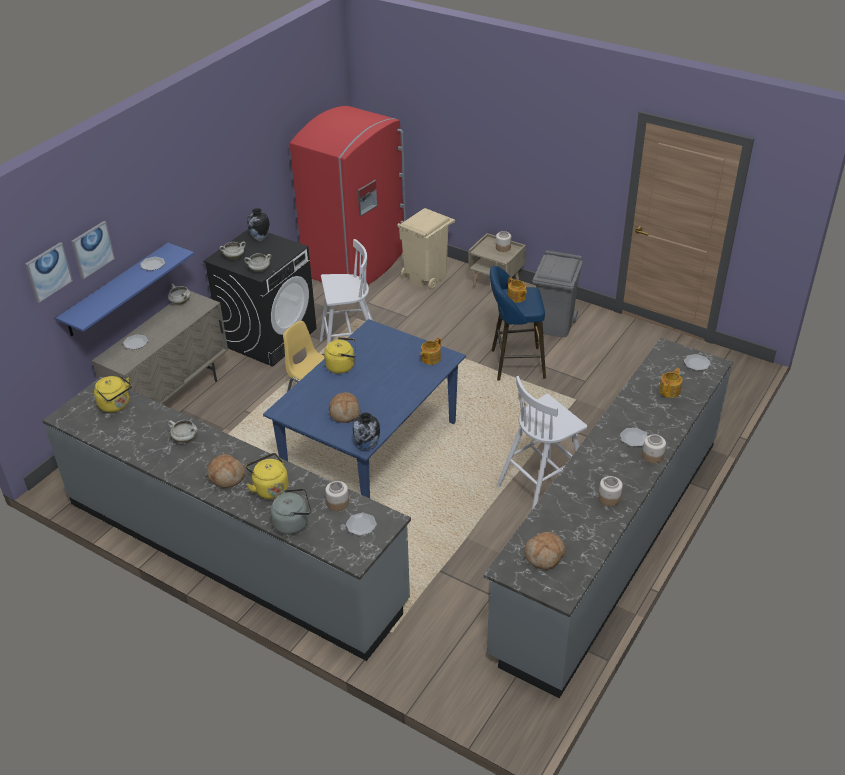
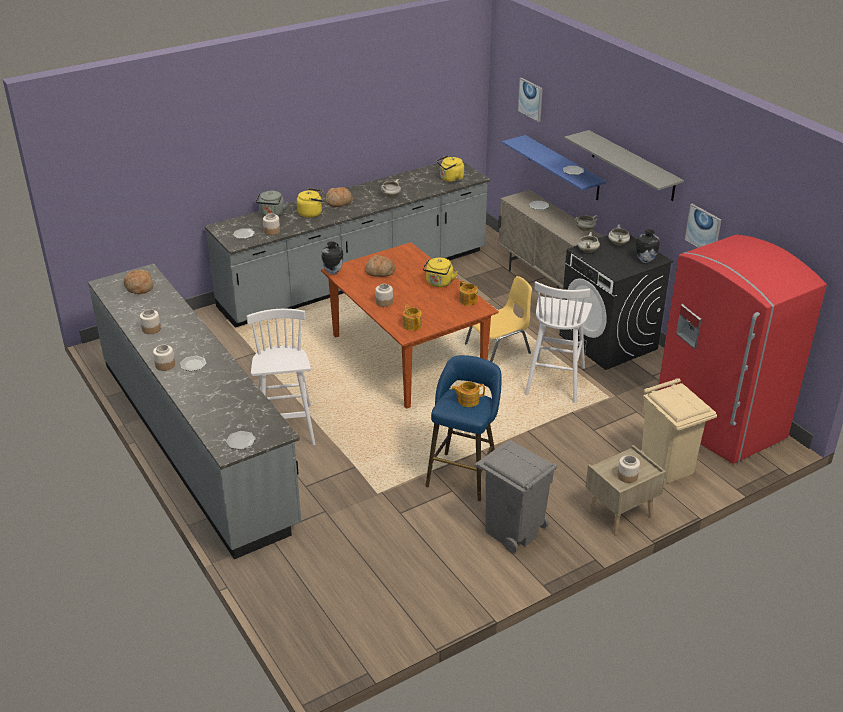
camera: 115 degrees right, 5 degrees down
picture [71,221,115,279] -> picture moved to [685,204,721,248]
blue dining table [263,319,466,498] -> brown dining table [321,242,499,409]
teapot [659,368,683,398] -> teapot moved to [459,281,478,306]
none -> jar [375,284,393,307]
none -> grey shelf [564,130,684,201]

